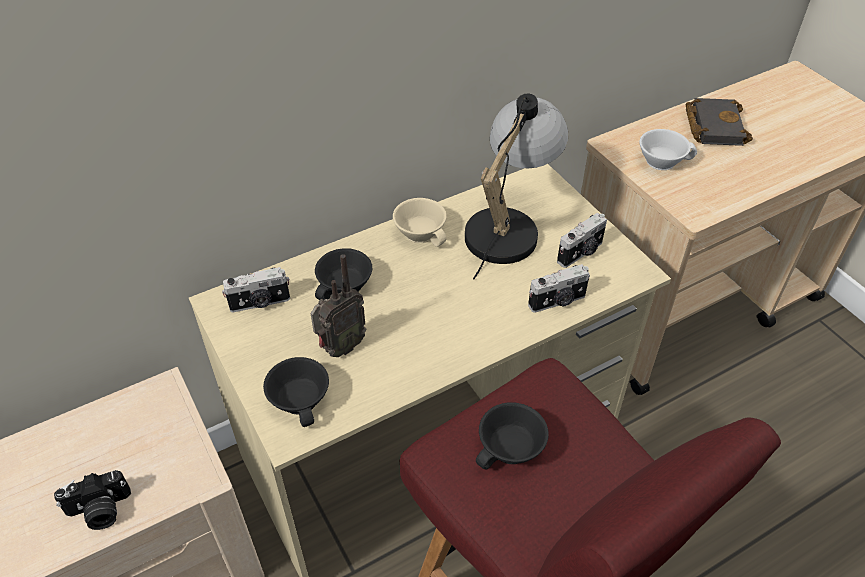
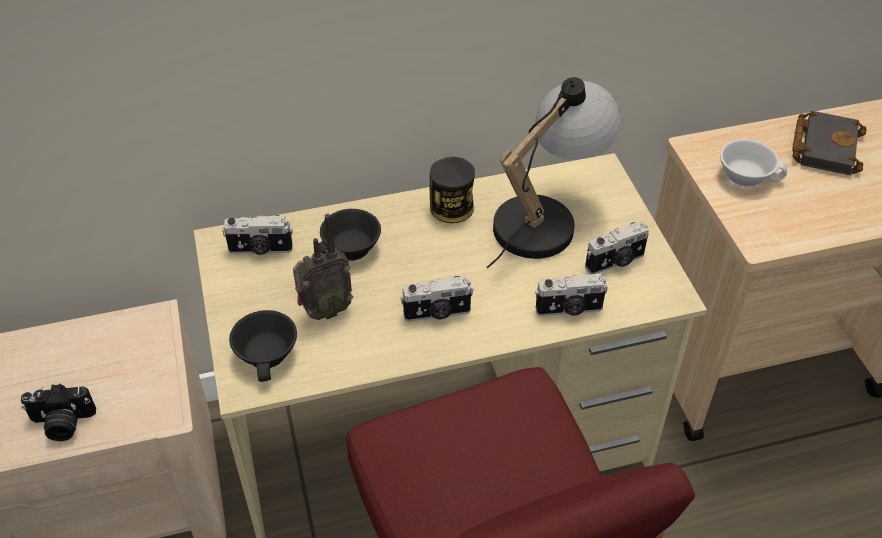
camera: 15 degrees right, 0 degrees up
beige cup [393,198,447,247] -> can [430,157,475,223]
black cup [476,402,549,470] -> none
none -> camera [400,276,474,322]

